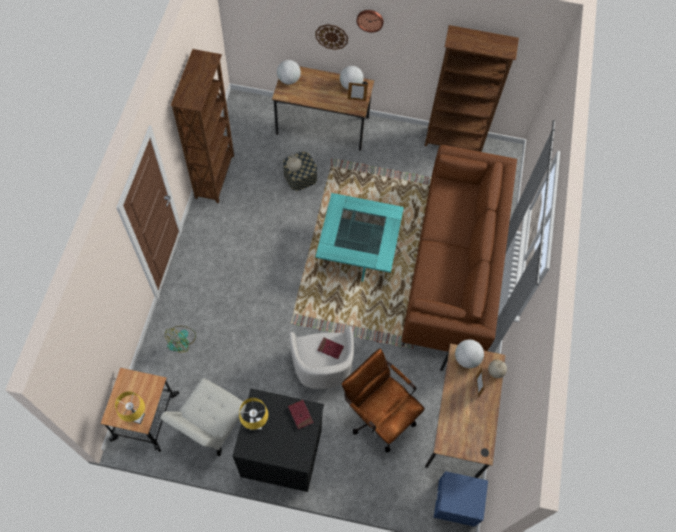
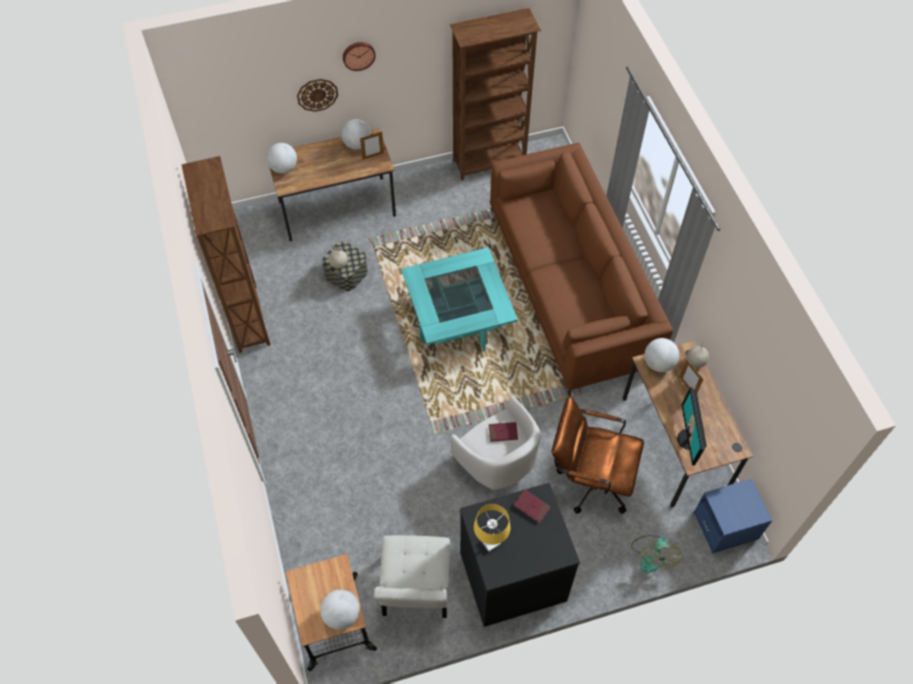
camera: 25 degrees left, 5 degrees down
yellow table lamp [115,391,145,424] -> globe [320,589,360,630]
fan [165,326,196,353] -> fan moved to [631,535,683,573]
none -> monitor [677,387,707,466]

